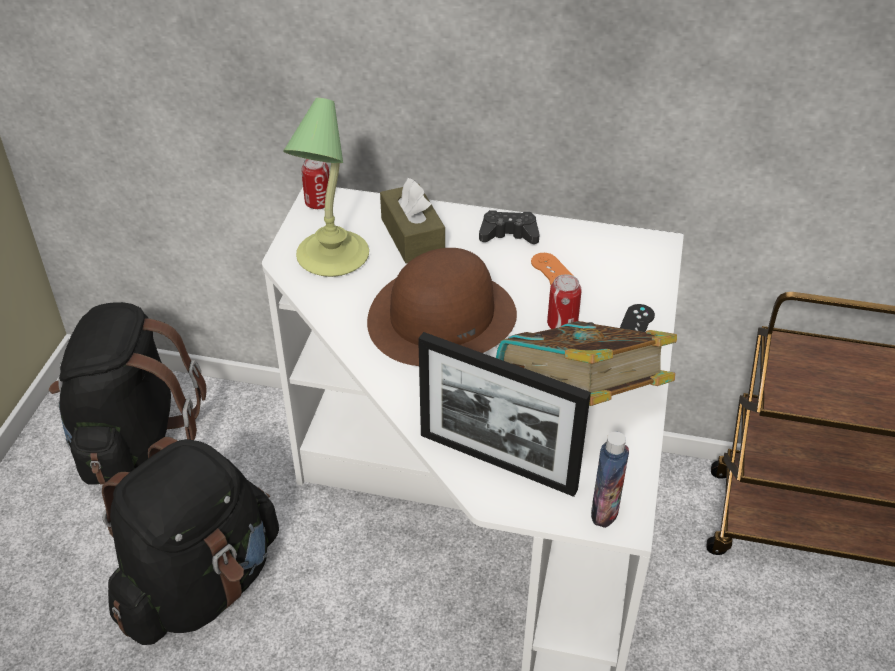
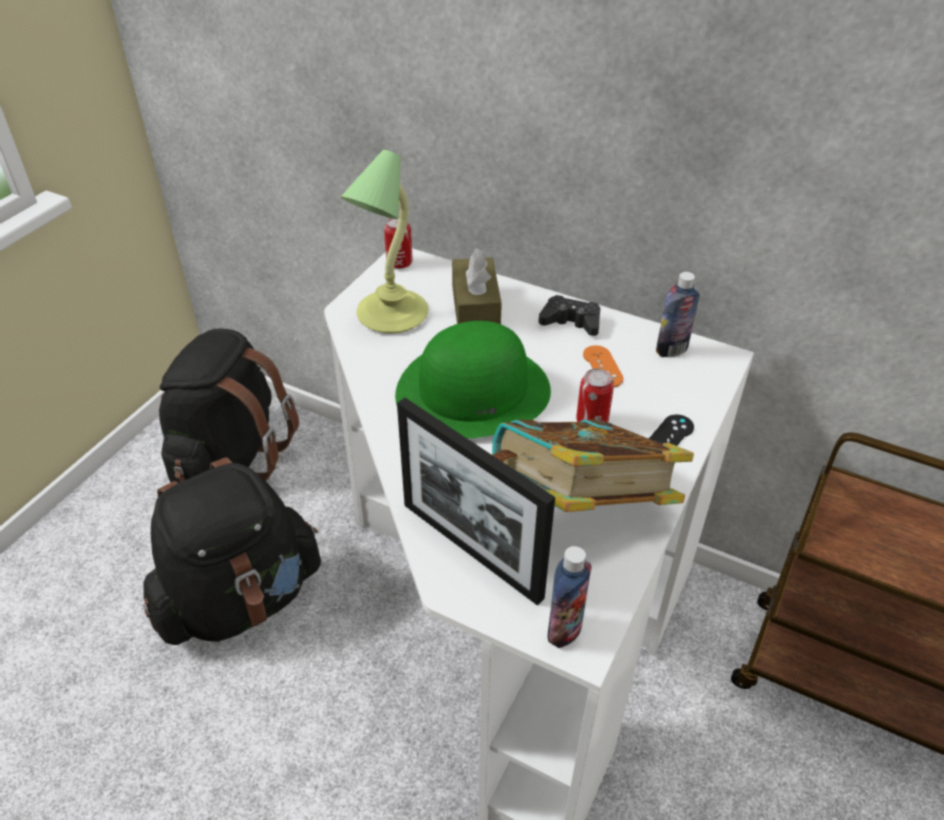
camera: 15 degrees right, 0 degrees up
brown hat [367,248,517,366] -> green hat [395,321,551,439]
none -> bottle [656,272,700,357]

